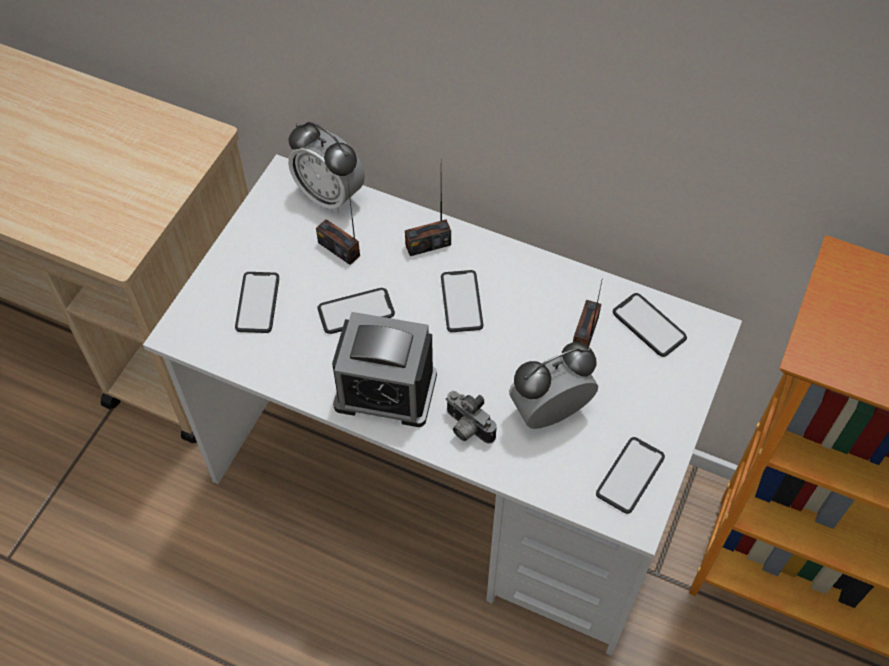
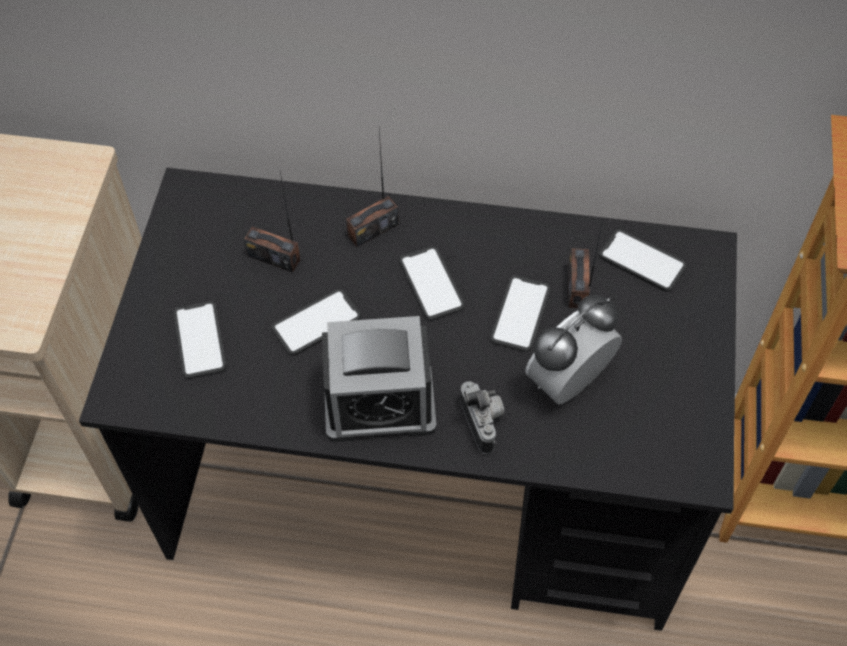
camera: 15 degrees left, 0 degrees up
white desk [143,154,742,656] -> black desk [79,168,737,631]
alarm clock [288,122,365,214] -> none
camera [445,391,497,444] -> camera turned 135 degrees counterclockwise [460,381,505,454]
phone [596,437,665,514] -> phone moved to [490,275,550,352]

